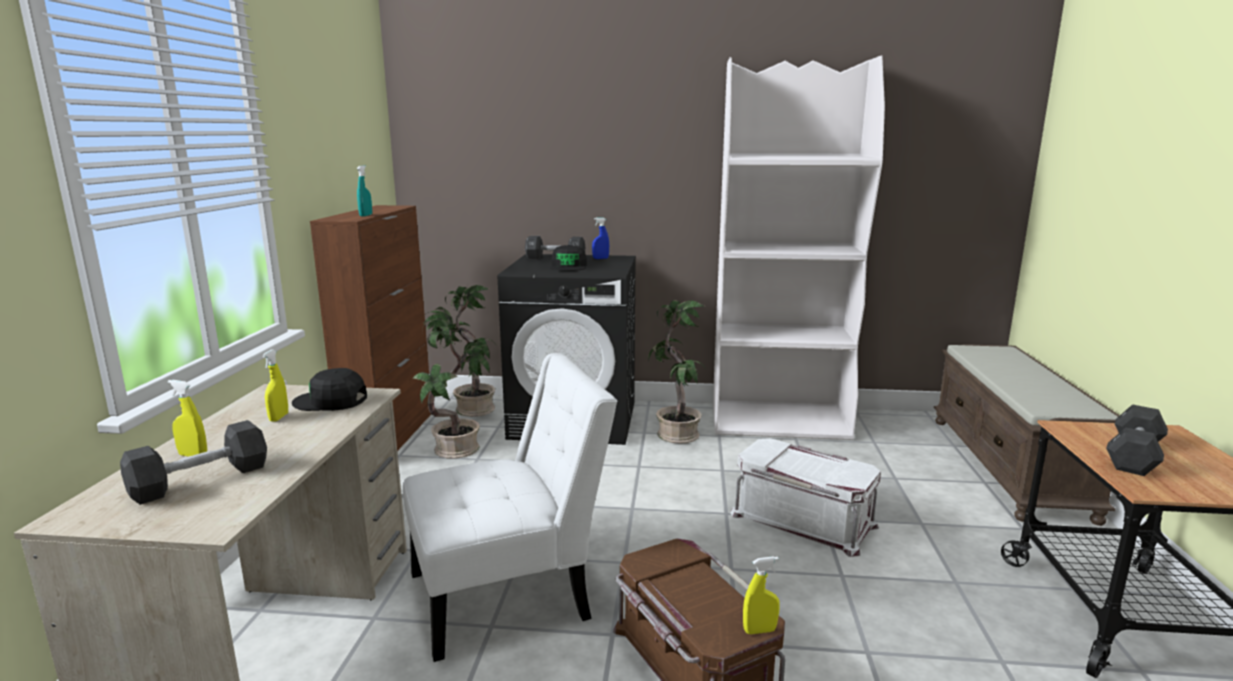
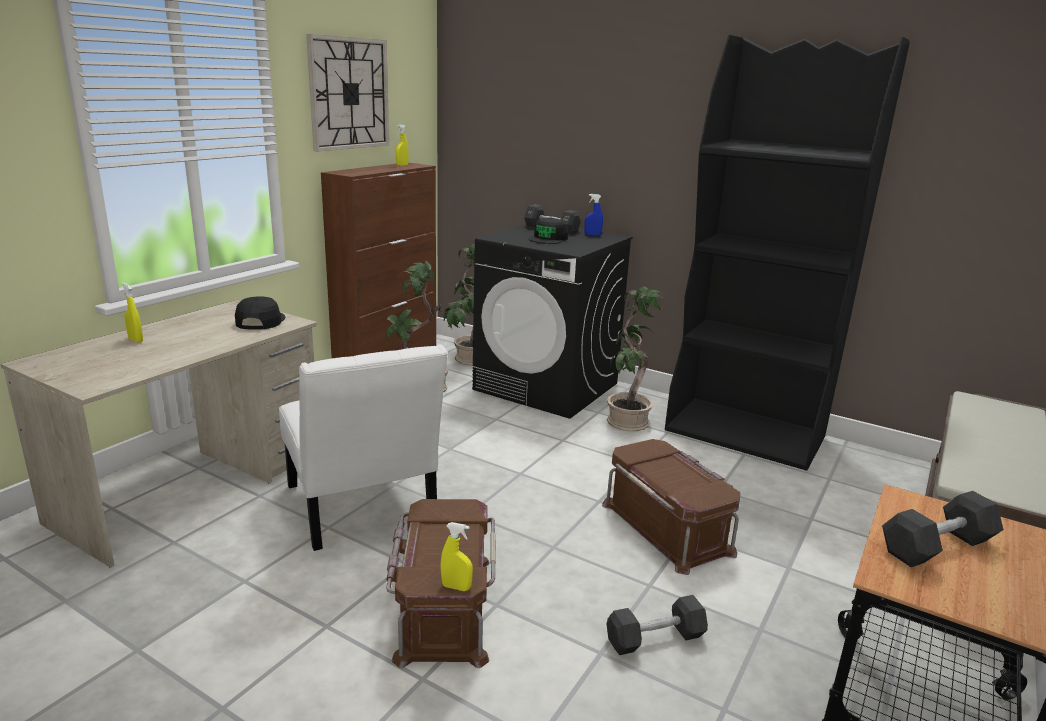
camera: 25 degrees right, 5 degrees up
black dumbbell [120,420,267,505] -> black dumbbell moved to [606,595,708,655]
yellow spray bottle [262,350,288,422] -> yellow spray bottle moved to [396,124,408,166]
black cap [292,368,367,411] -> black cap turned 60 degrees clockwise [235,296,285,330]
turquoise spray bottle [357,165,372,217] -> none
white chair [403,353,618,662] -> white chair turned 60 degrees clockwise [279,344,448,551]
white bookcase [713,56,885,440] -> black bookcase [665,35,910,471]
white storage box [730,438,881,557] -> brown storage box [602,439,740,575]
none -> wall clock [306,34,389,152]

